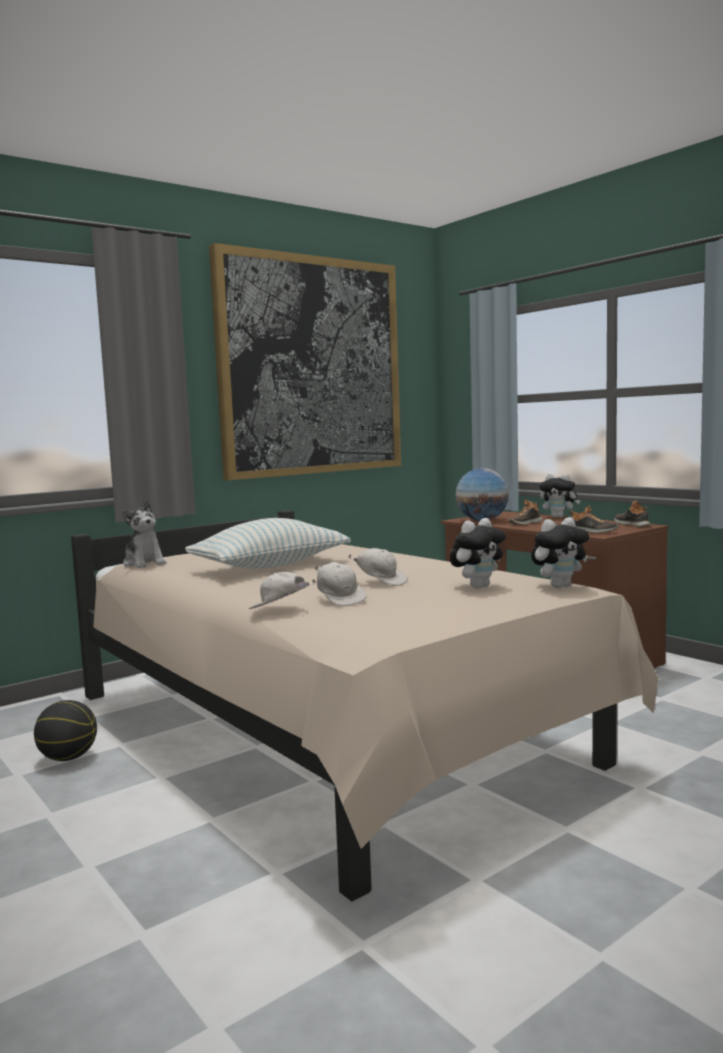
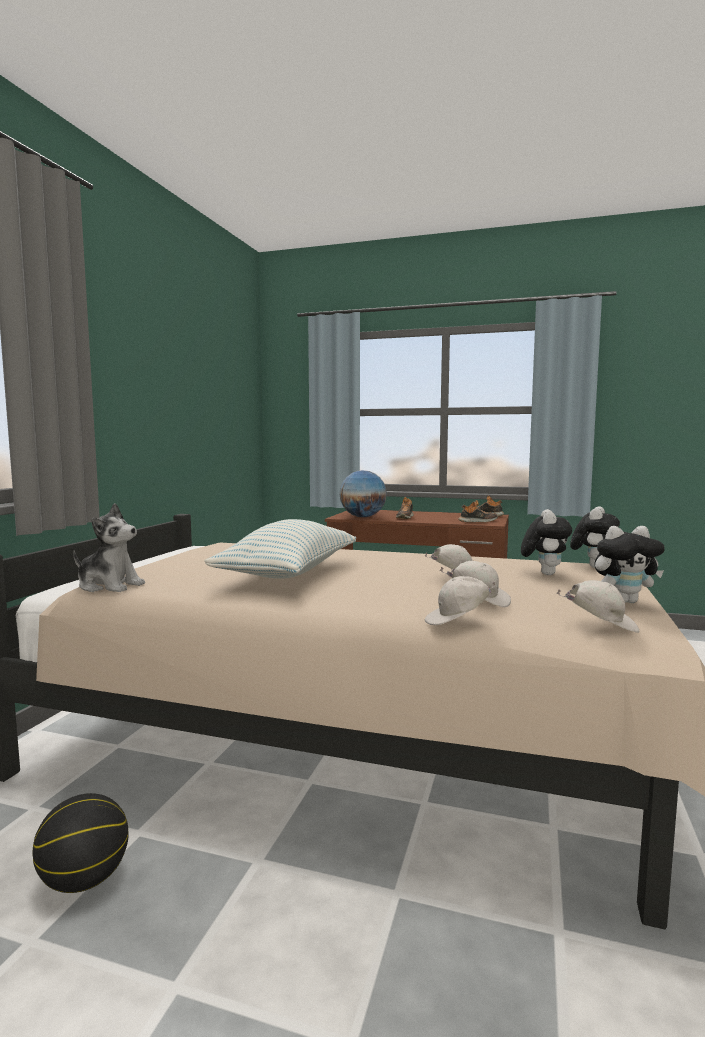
camera: 35 degrees left, 0 degrees up
picture [209,243,401,480] -> none
plush toy [539,474,580,518] -> plush toy moved to [594,526,665,603]
none -> white cap [557,580,639,633]

